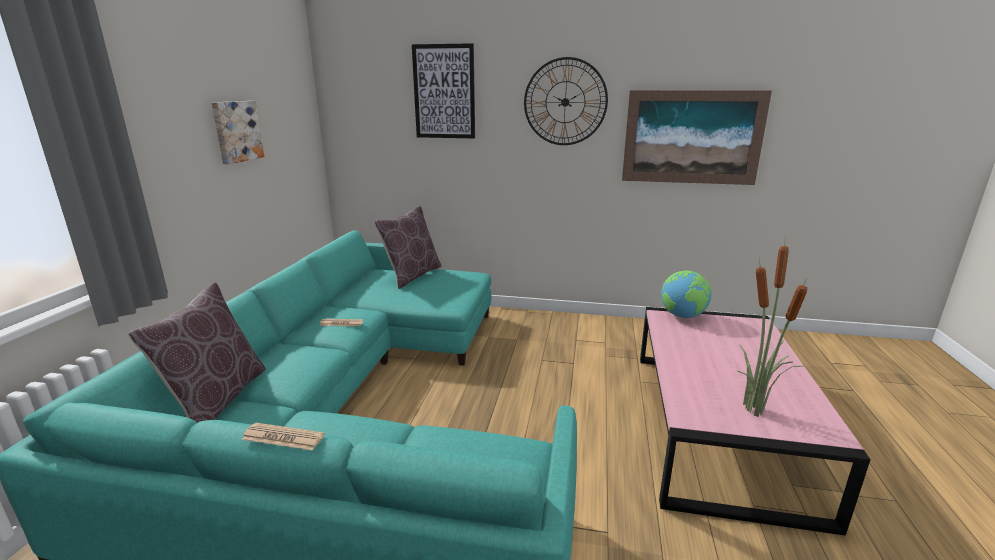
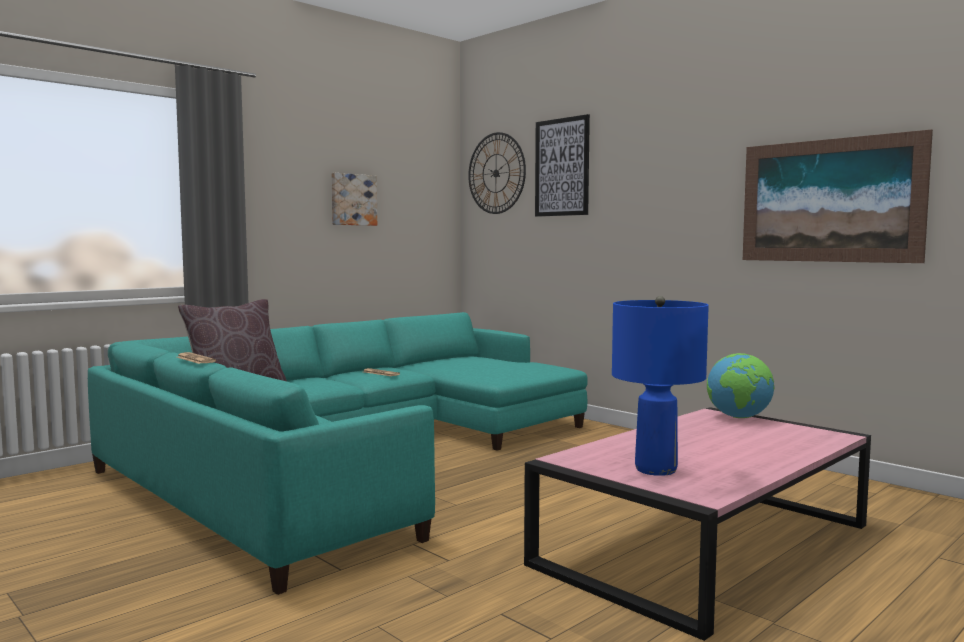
camera: 35 degrees right, 15 degrees down
brown pillow [375,206,442,289] -> none
wall clock [524,57,608,145] -> wall clock moved to [468,132,526,214]
potted plant [737,236,807,417] -> blue table lamp [612,296,709,476]

